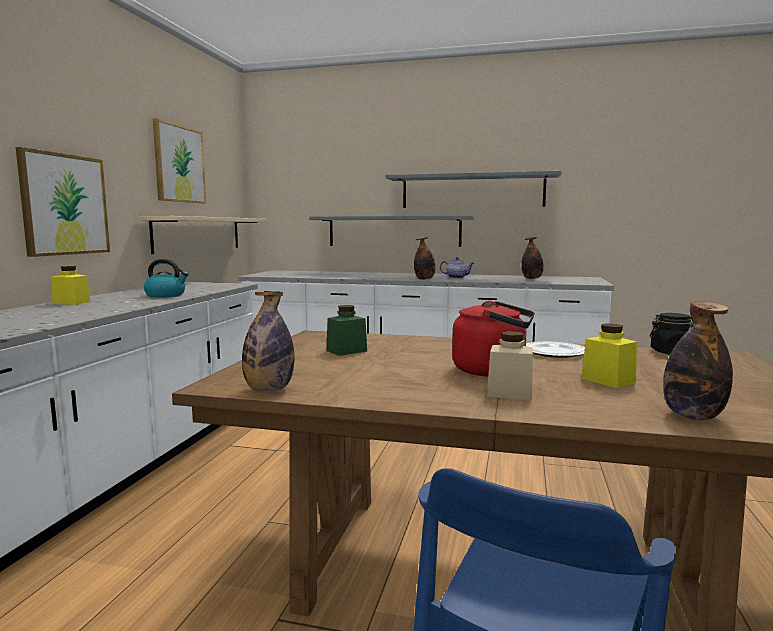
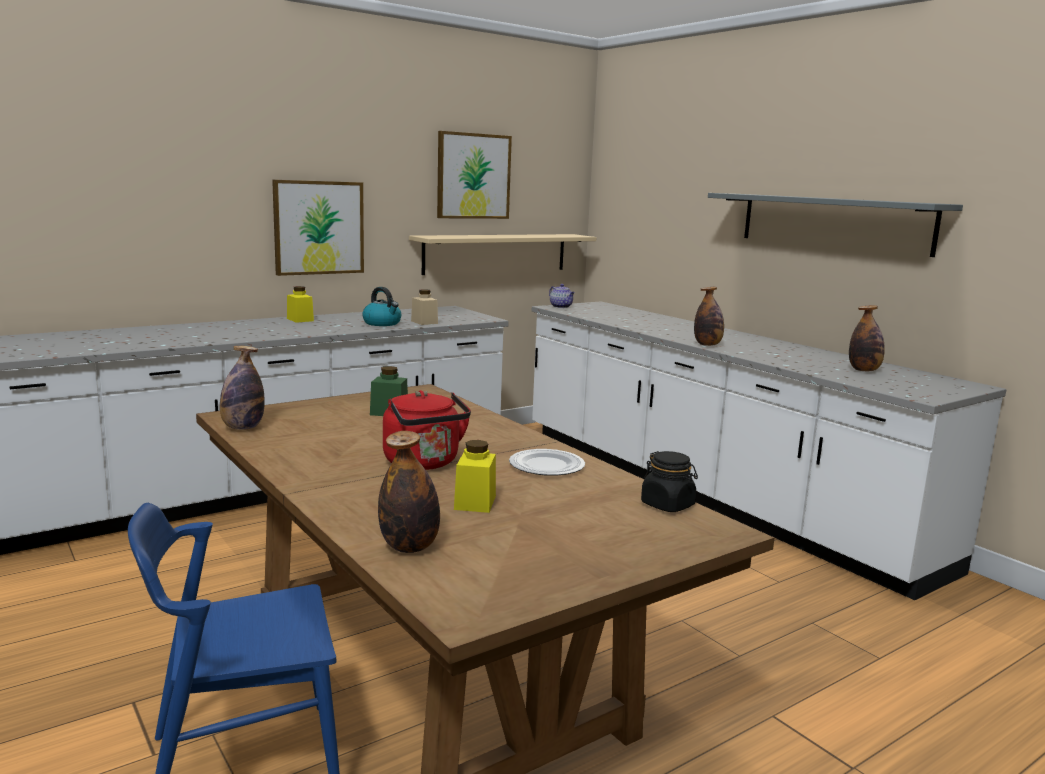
camera: 40 degrees right, 5 degrees up
grey shelf [309,216,474,247] -> none
teapot [440,257,474,278] -> teapot moved to [549,284,575,308]
beige jar [487,331,533,400] -> beige jar moved to [411,289,438,325]

